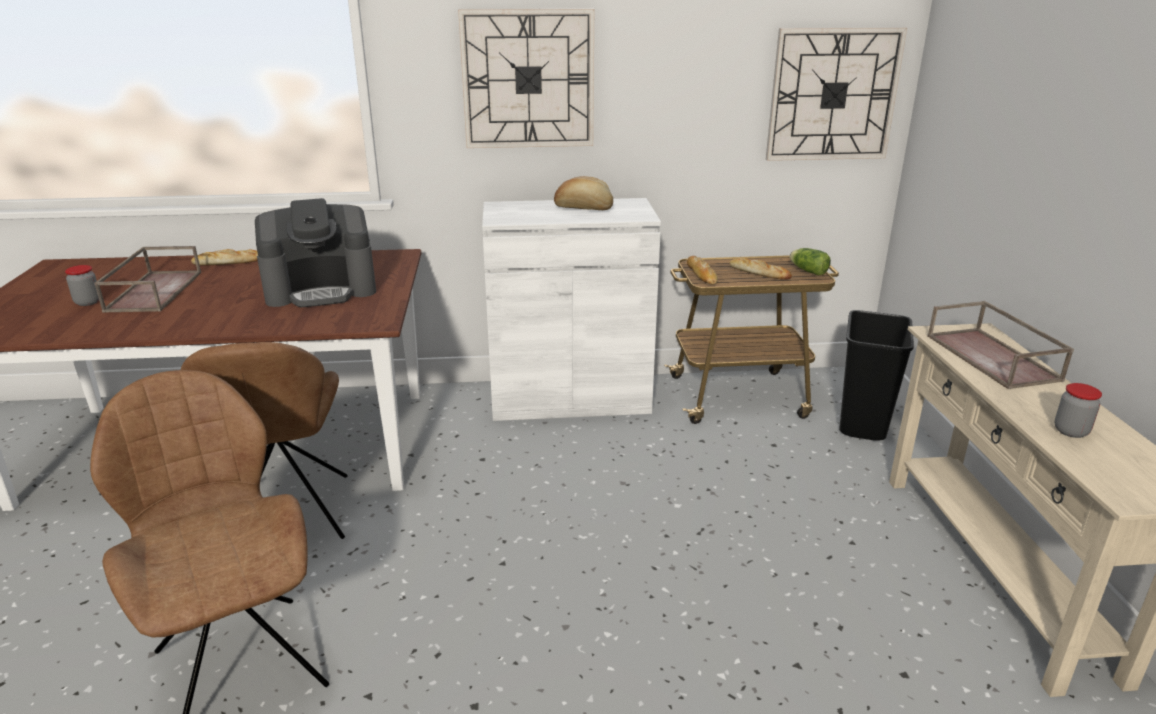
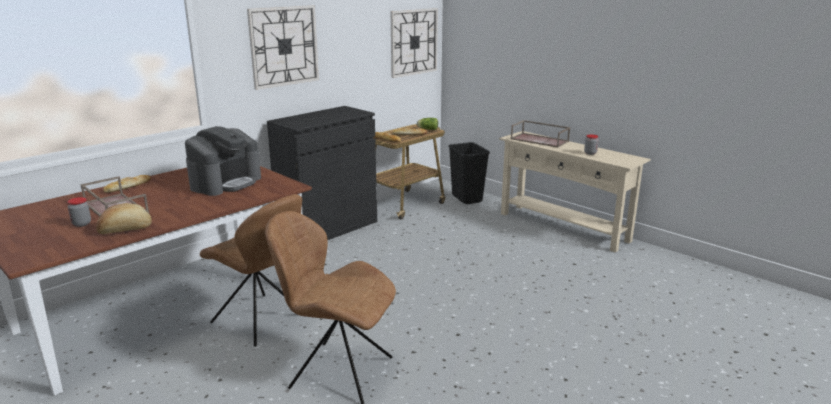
camera: 40 degrees left, 5 degrees down
white cabinet [482,198,661,421] -> black cabinet [267,106,377,240]
bread [554,176,613,210] -> bread moved to [96,203,152,234]

